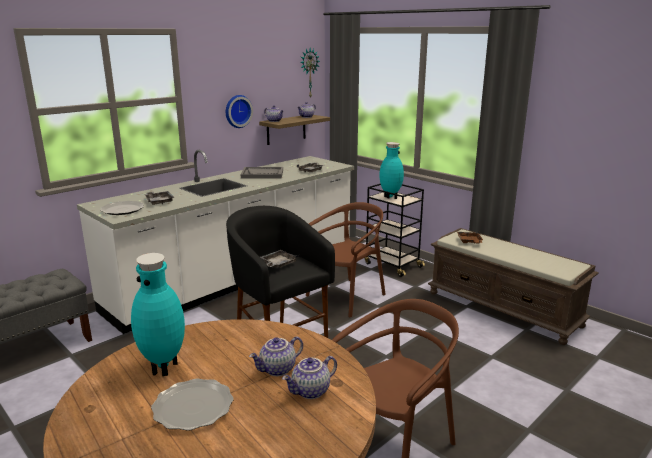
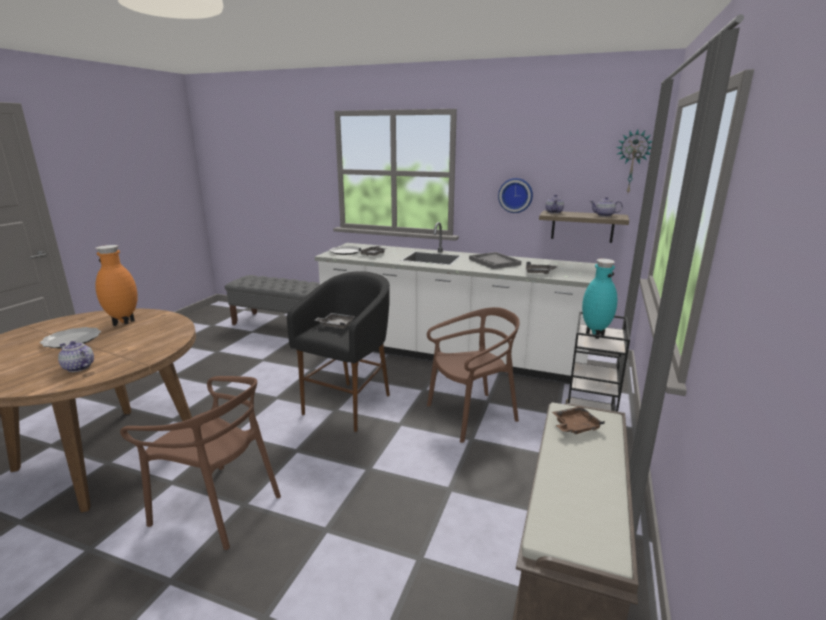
camera: 65 degrees right, 0 degrees up
turquoise vase [131,253,185,376] -> orange vase [96,245,137,326]
teapot [249,336,303,376] -> none
brown chair [306,202,386,317] -> brown chair turned 45 degrees counterclockwise [427,307,520,443]

